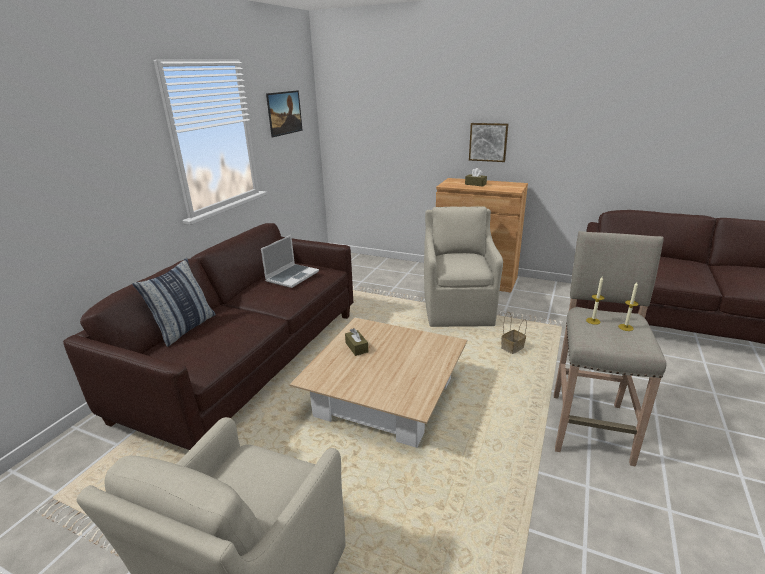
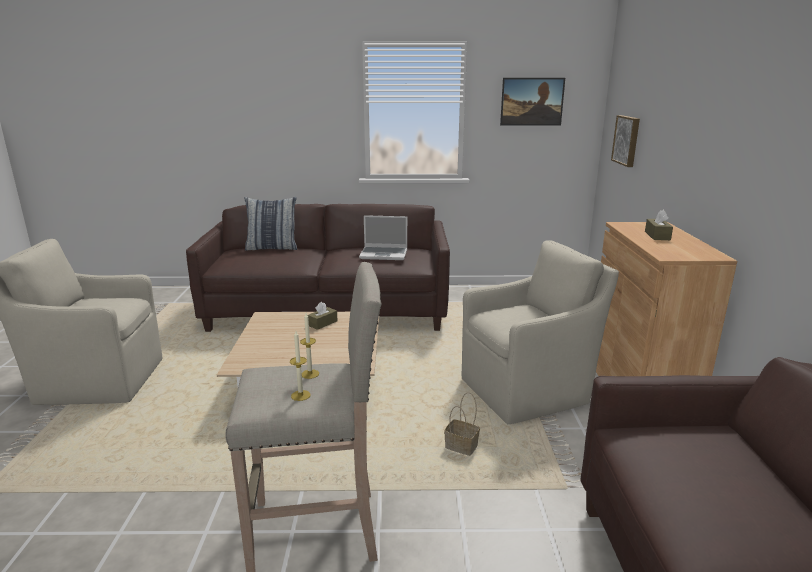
camera: 65 degrees right, 5 degrees down
picture [469,123,508,162] -> picture moved to [611,115,640,167]

